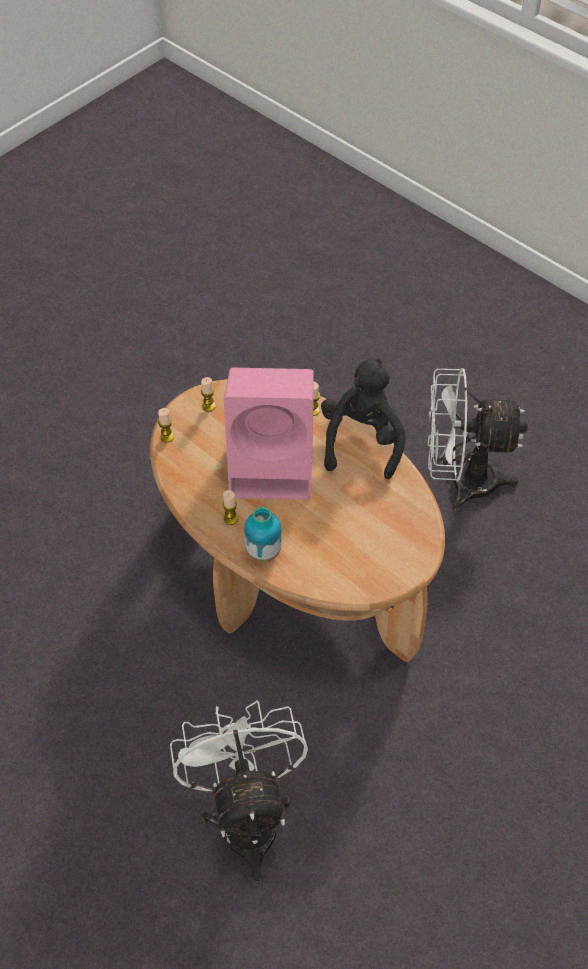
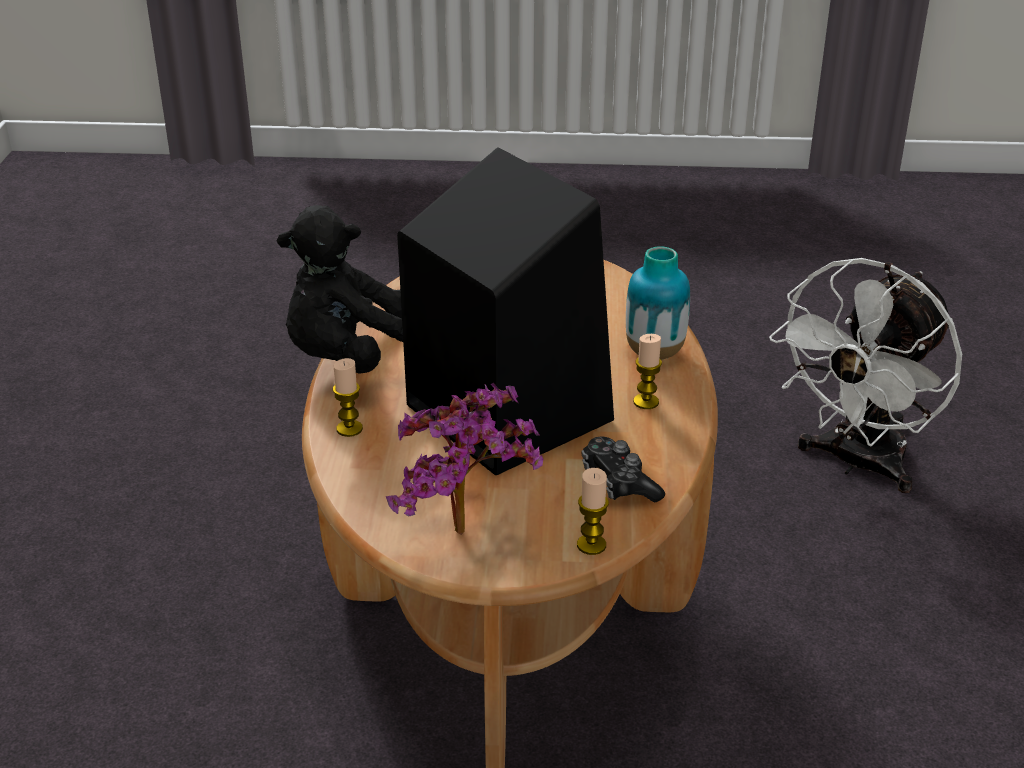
camera: 130 degrees left, 20 degrees down
candle [201,377,215,412] -> potted plant [386,383,543,534]
pink speaker [224,368,314,500] -> black speaker [397,147,614,476]
white fan [428,368,528,512] -> none
none -> game controller [582,436,665,502]

